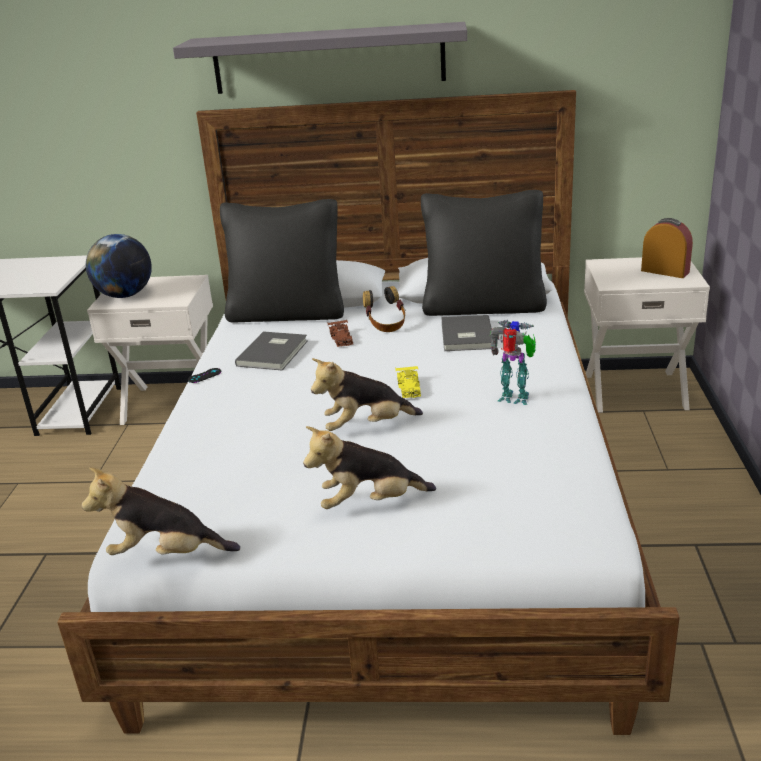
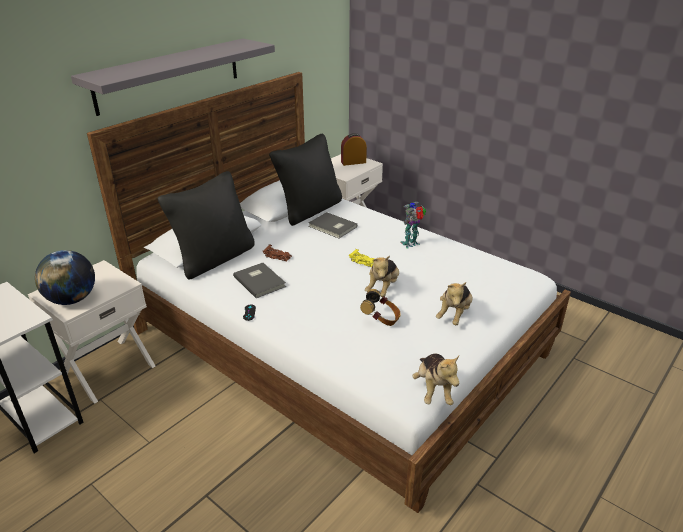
camera: 55 degrees left, 5 degrees up
plush toy [82,467,240,555] -> plush toy turned 45 degrees counterclockwise [412,354,459,405]
headphones [363,286,405,332] -> headphones moved to [360,289,401,326]

